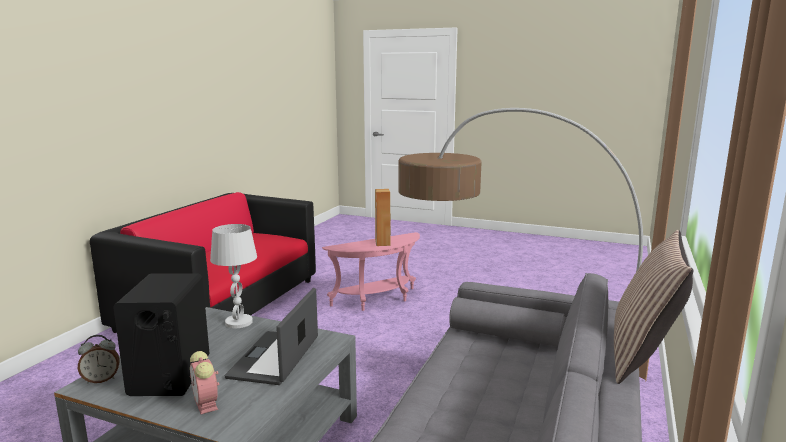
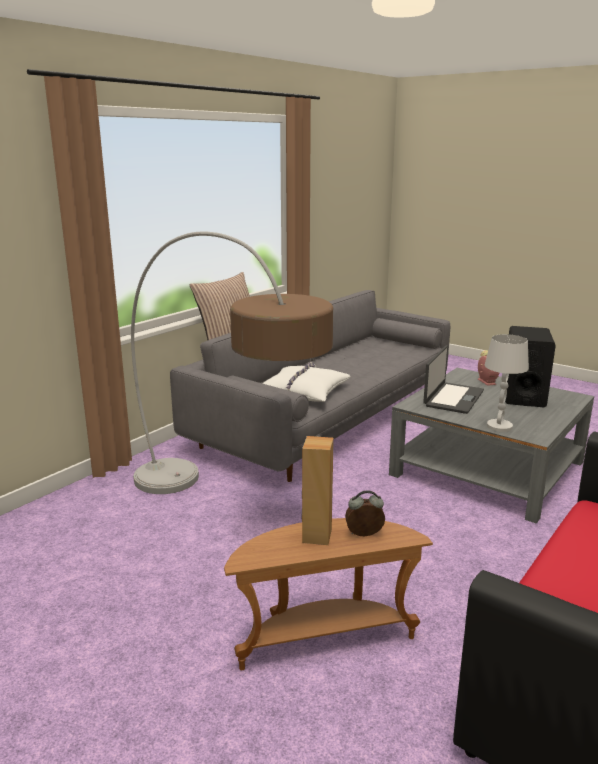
camera: 165 degrees left, 5 degrees up
alarm clock [78,335,120,384] -> alarm clock moved to [345,490,385,536]
pink side table [322,232,420,311] -> brown side table [224,518,433,670]
none -> white pillow [262,362,351,402]

